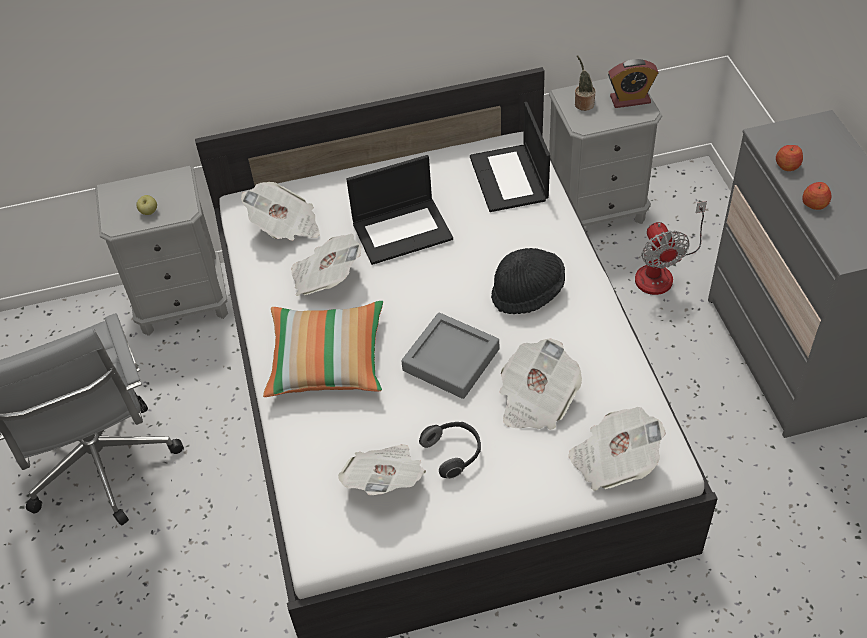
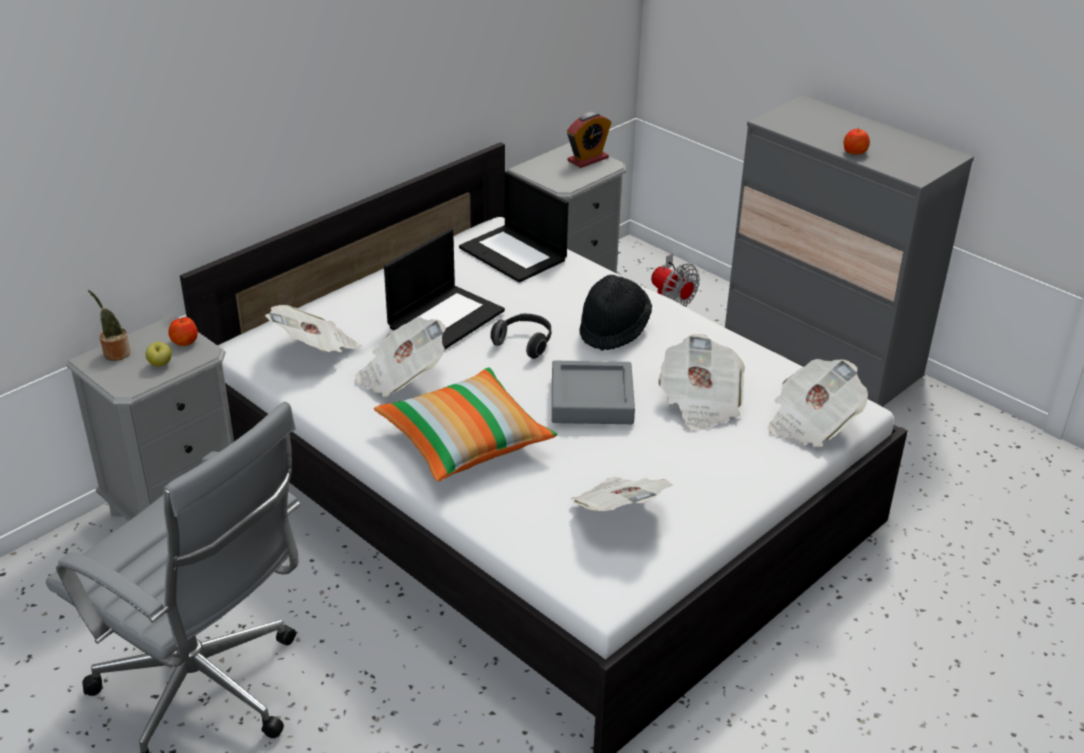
camera: 35 degrees left, 15 degrees down
headphones [419,422,481,479] -> headphones moved to [490,314,551,359]
potted plant [575,55,595,111] -> potted plant moved to [88,290,131,361]
apple [776,145,803,171] -> apple moved to [168,317,198,346]

